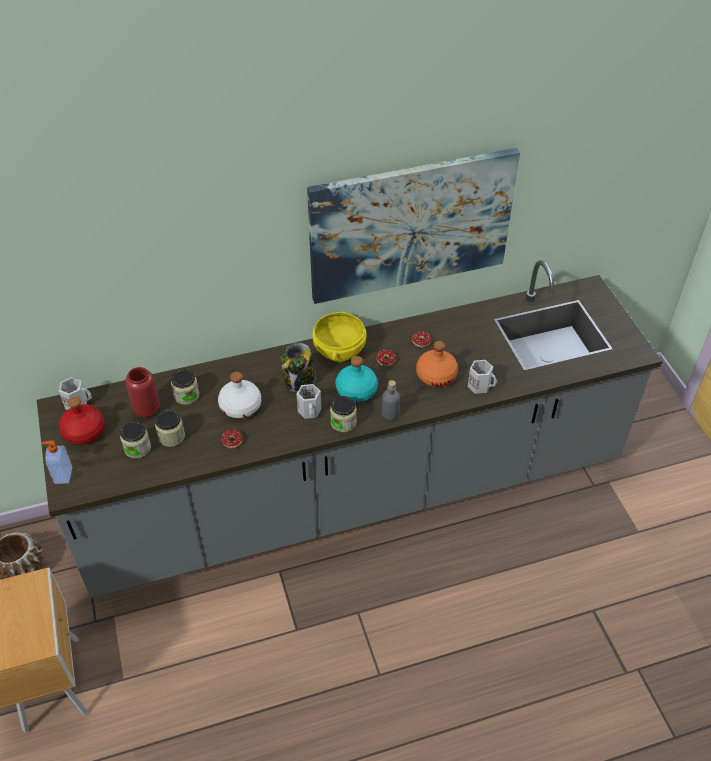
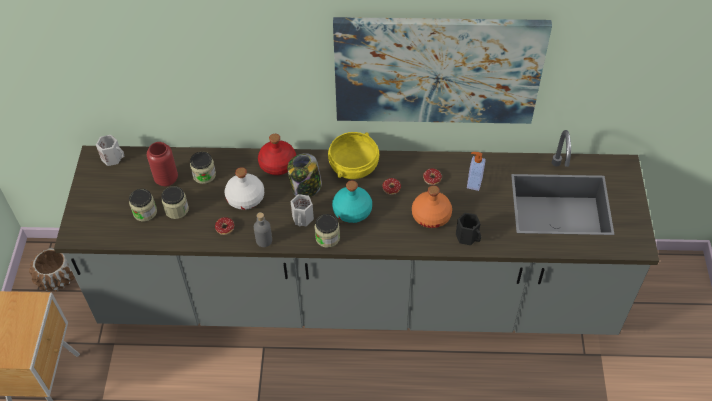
camera: 20 degrees right, 5 degrees up
soap dispenser [41,441,72,484] -> soap dispenser moved to [467,152,486,191]
red bottle [59,397,105,445] -> red bottle moved to [258,134,296,175]
grey bottle [382,380,400,420] -> grey bottle moved to [254,212,272,247]
white mug [468,360,497,394] -> black mug [456,213,481,245]

